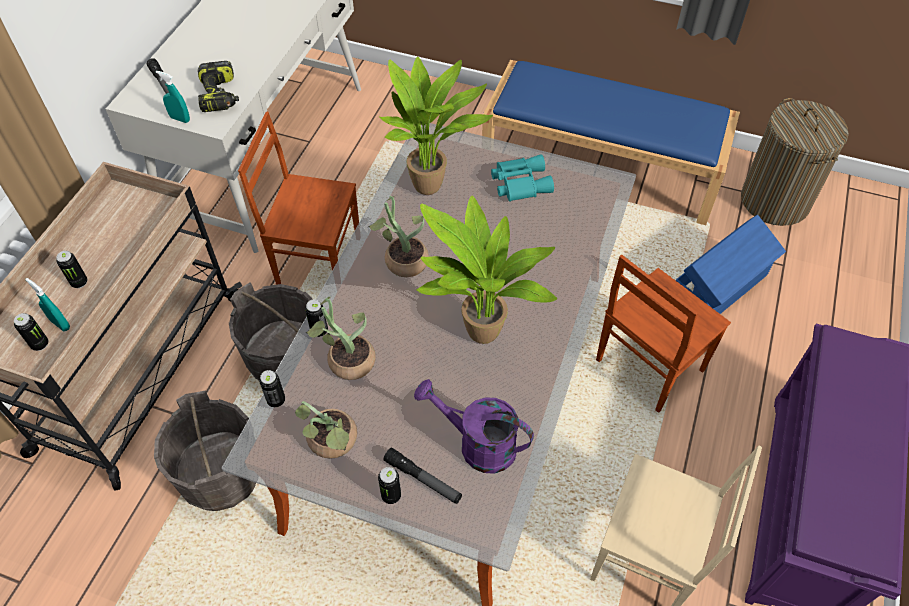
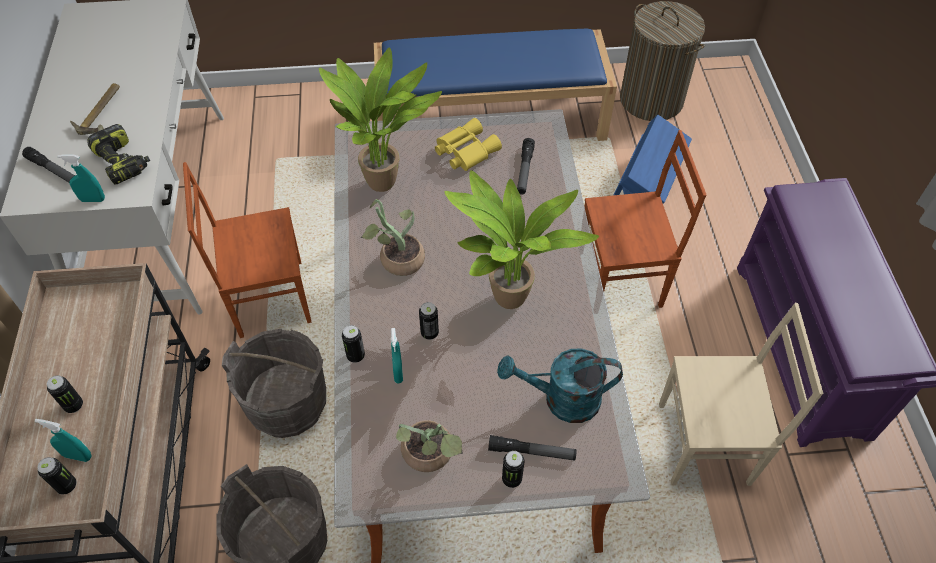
camera: 25 degrees left, 0 degrees up
can [259,370,285,407] -> can moved to [419,302,439,340]
potted plant [306,296,376,380] -> turquoise spray bottle [391,328,403,383]
purple watering can [414,379,534,474] -> turquoise watering can [497,349,623,423]
turquoise binoculars [491,154,554,202] -> yellow binoculars [435,118,502,171]
brown chair [596,255,731,413] -> brown chair turned 120 degrees counterclockwise [585,130,706,308]
none -> hammer [70,83,120,135]
none -> flashlight [517,138,535,195]

